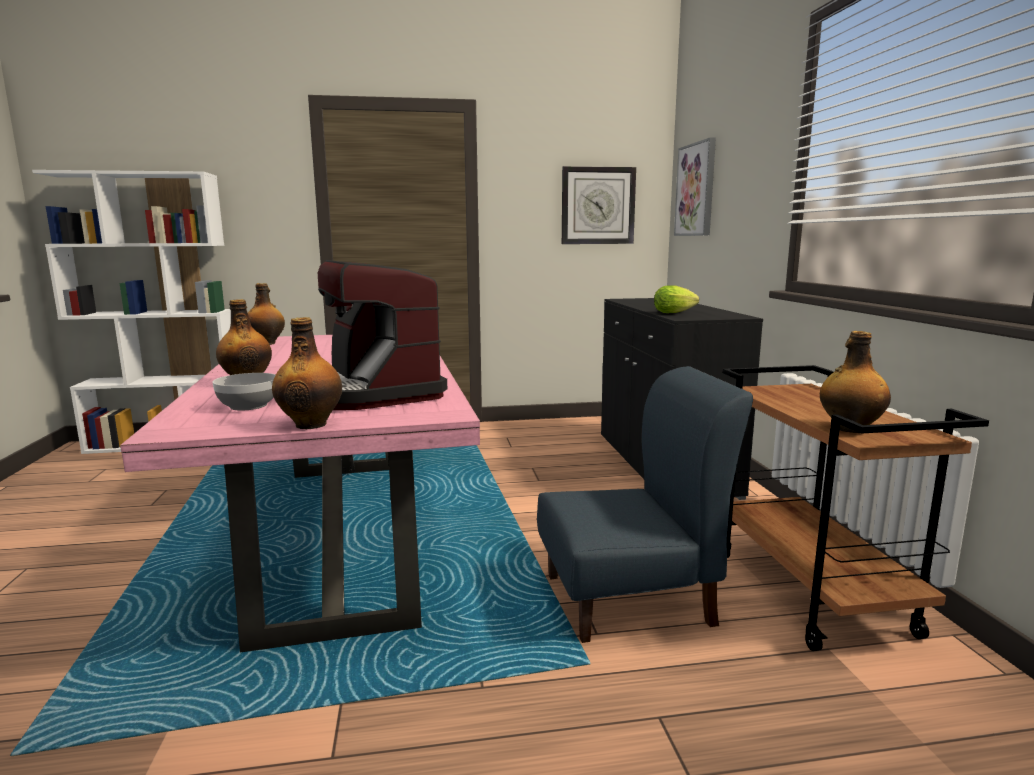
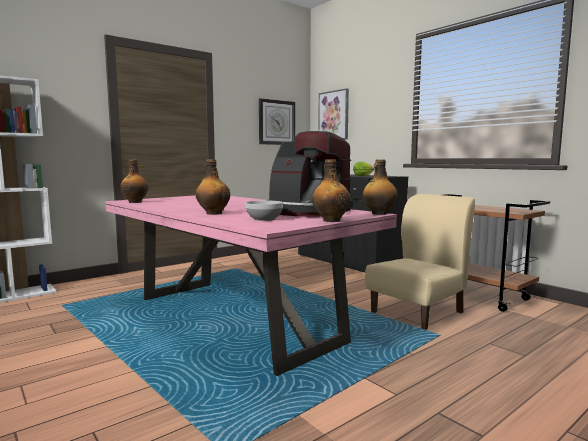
camera: 30 degrees left, 5 degrees down
blue chair [537,366,753,643] -> beige chair [365,194,475,330]
bottle [820,331,891,433] -> bottle moved to [363,159,397,215]

